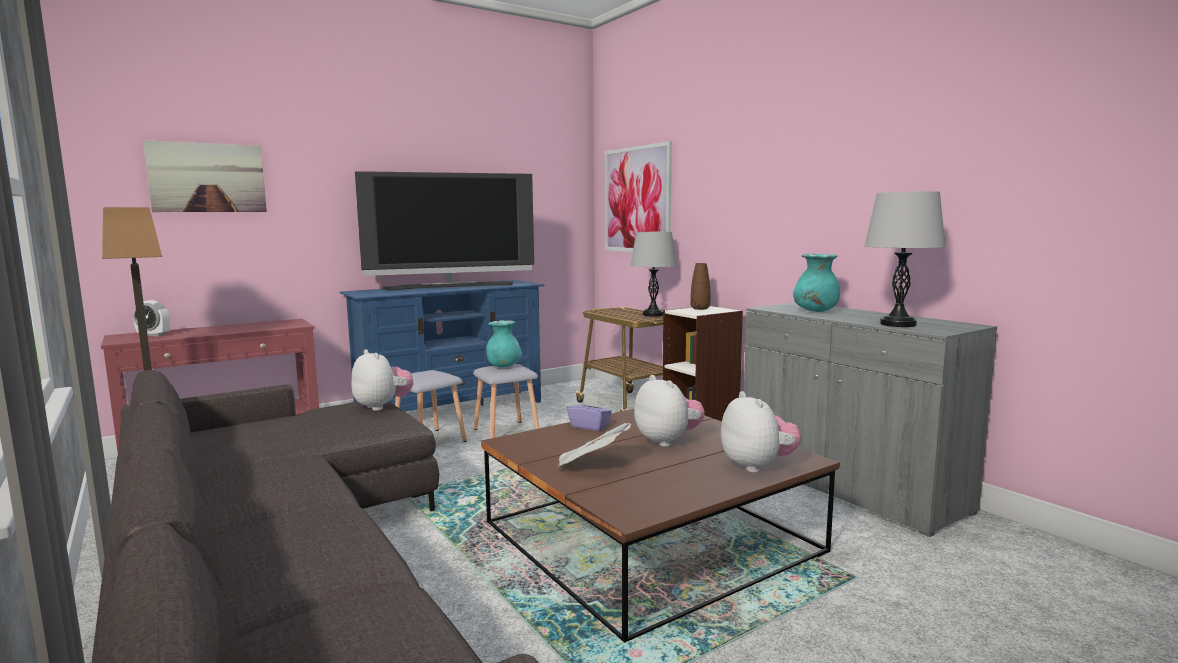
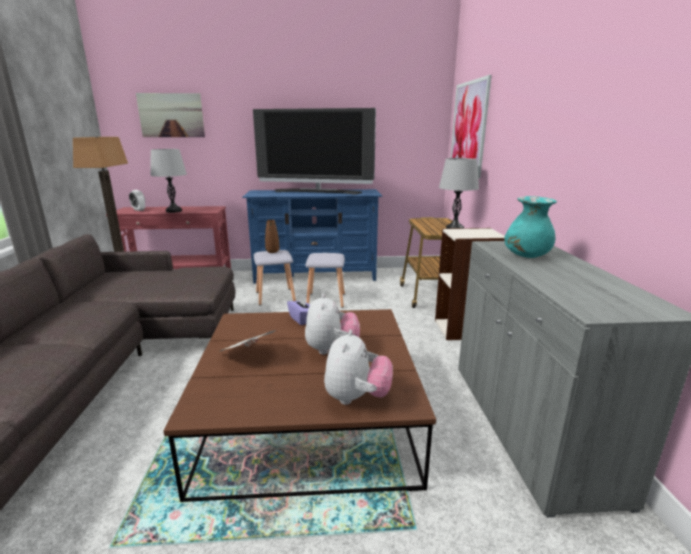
camera: 30 degrees right, 10 degrees up
plush toy [351,349,414,411] -> none
turquoise vase [486,320,522,368] -> none
brown vase [690,263,710,310] -> brown vase moved to [265,220,279,253]
grey table lamp [864,191,946,327] -> grey table lamp moved to [150,149,187,213]

